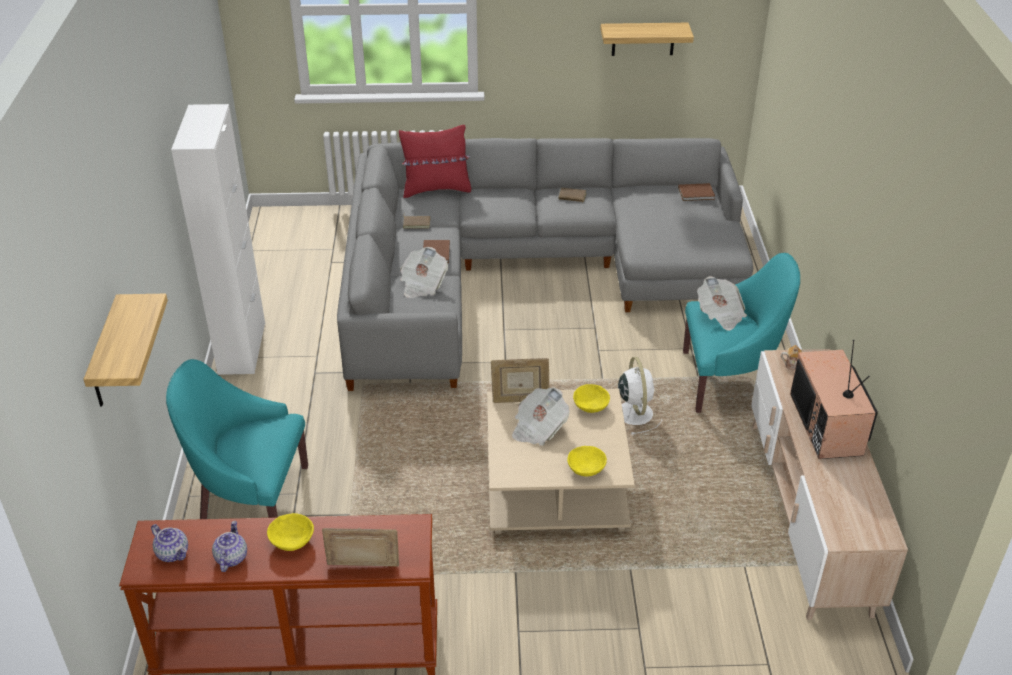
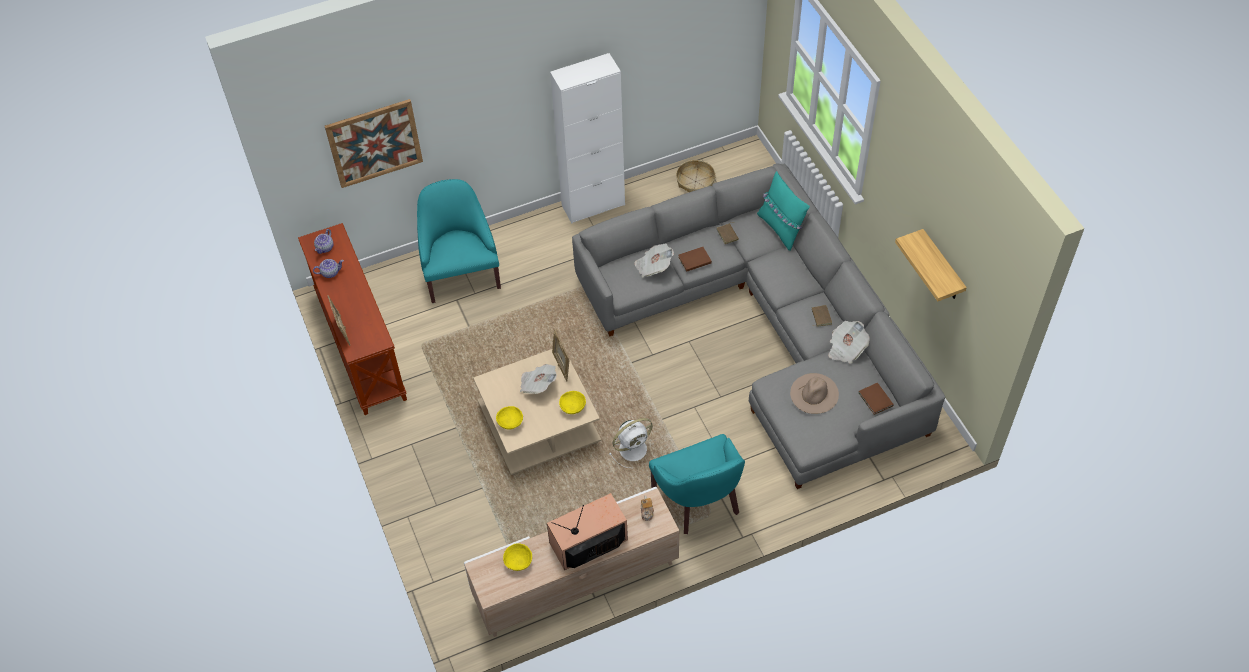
camera: 70 degrees right, 15 degrees up
shelf [83,294,168,406] -> picture [325,99,423,188]
yellow bowl [267,513,314,551] -> yellow bowl moved to [503,543,532,571]
red pillow [399,125,471,198] -> turquoise pillow [757,171,810,251]
newspaper [697,276,747,331] -> newspaper moved to [828,321,870,364]
none -> basket [676,160,716,192]
none -> beige hat [790,373,839,414]

